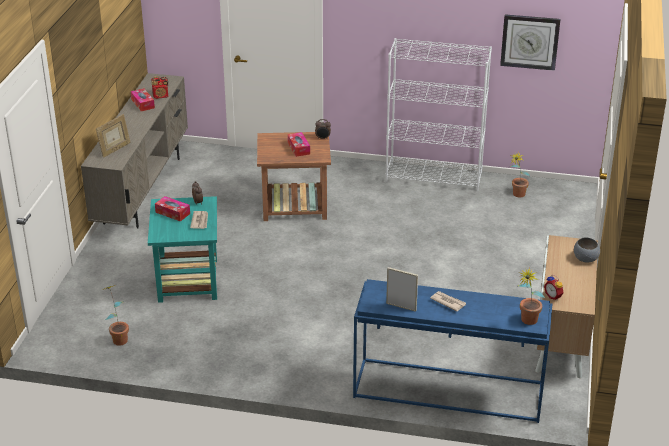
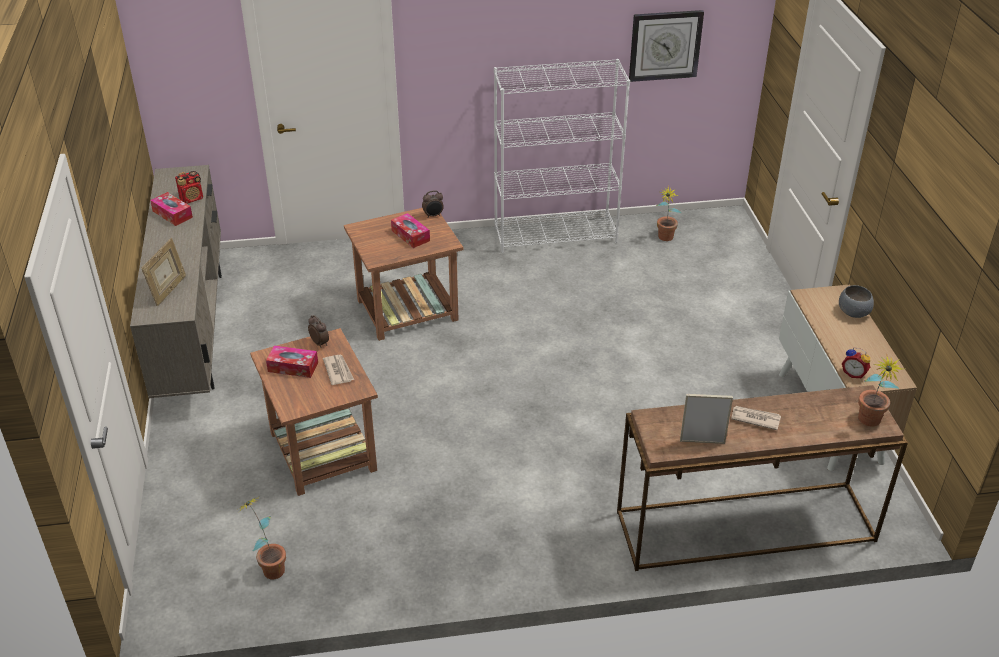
camera: 20 degrees left, 5 degrees up
turquoise side table [148,196,217,303] -> brown side table [250,328,378,496]
blue console table [353,279,552,423] -> brown console table [617,385,908,571]

